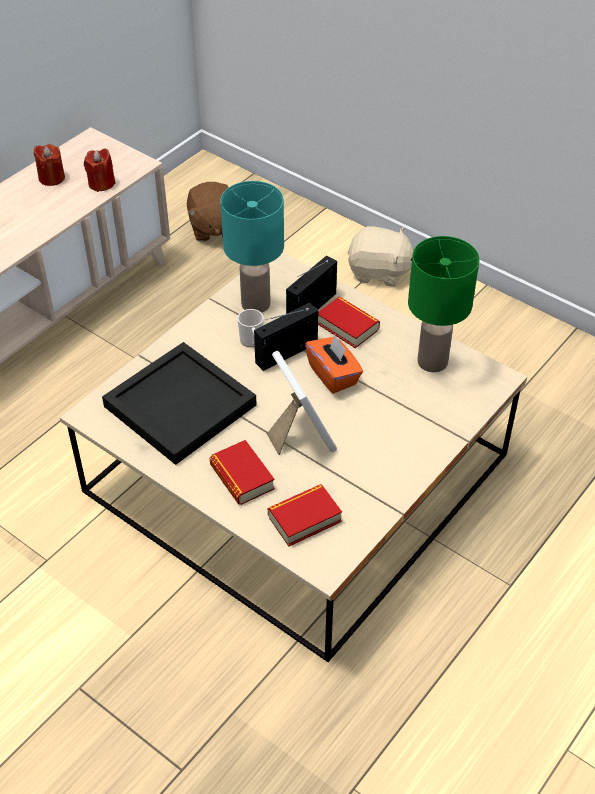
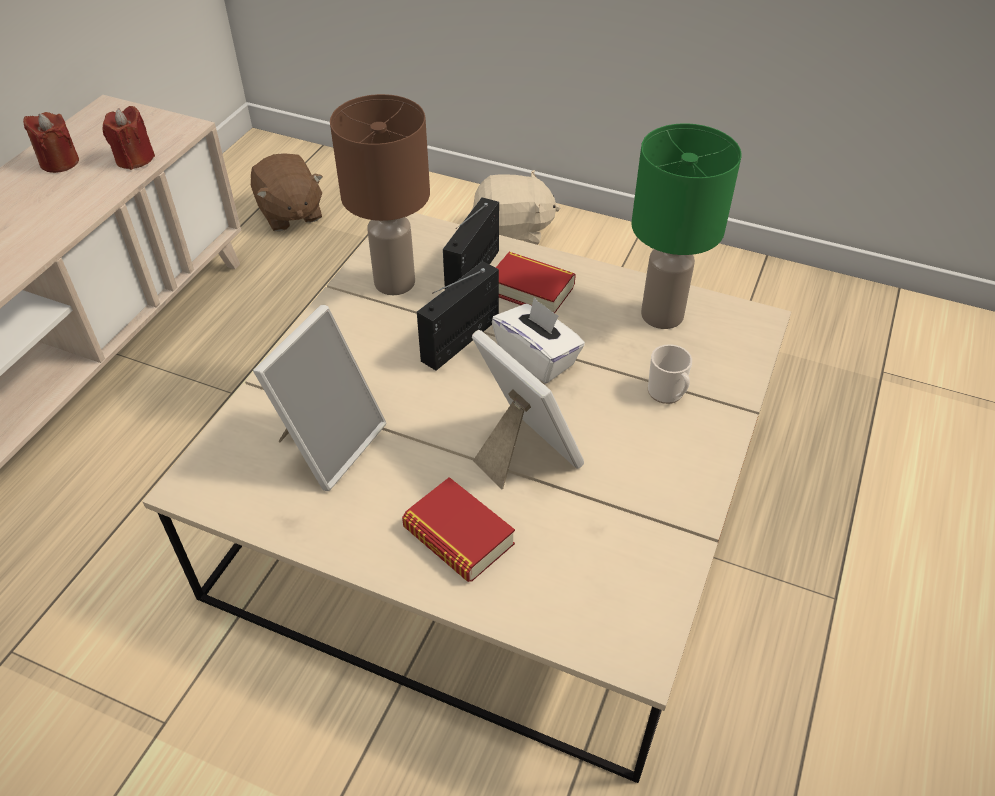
camera: 15 degrees left, 0 degrees up
black tray [102,342,257,465] -> picture frame [253,305,387,491]
turquoise table lamp [221,181,284,313] -> brown table lamp [330,94,430,295]
mug [237,309,264,347] -> mug moved to [648,344,692,404]
book [268,484,342,546] -> none
orange tissue box [305,335,363,394] -> white tissue box [492,297,585,383]

